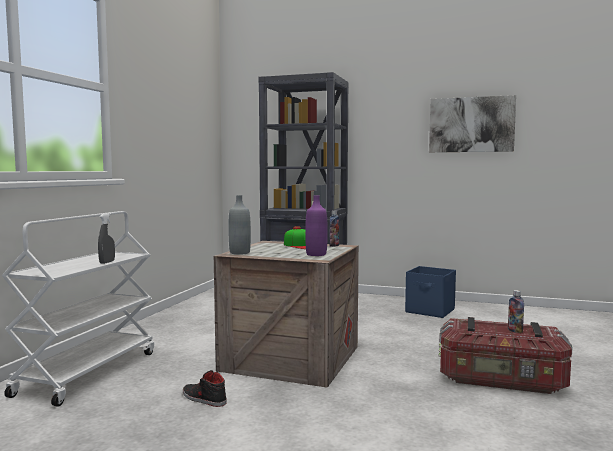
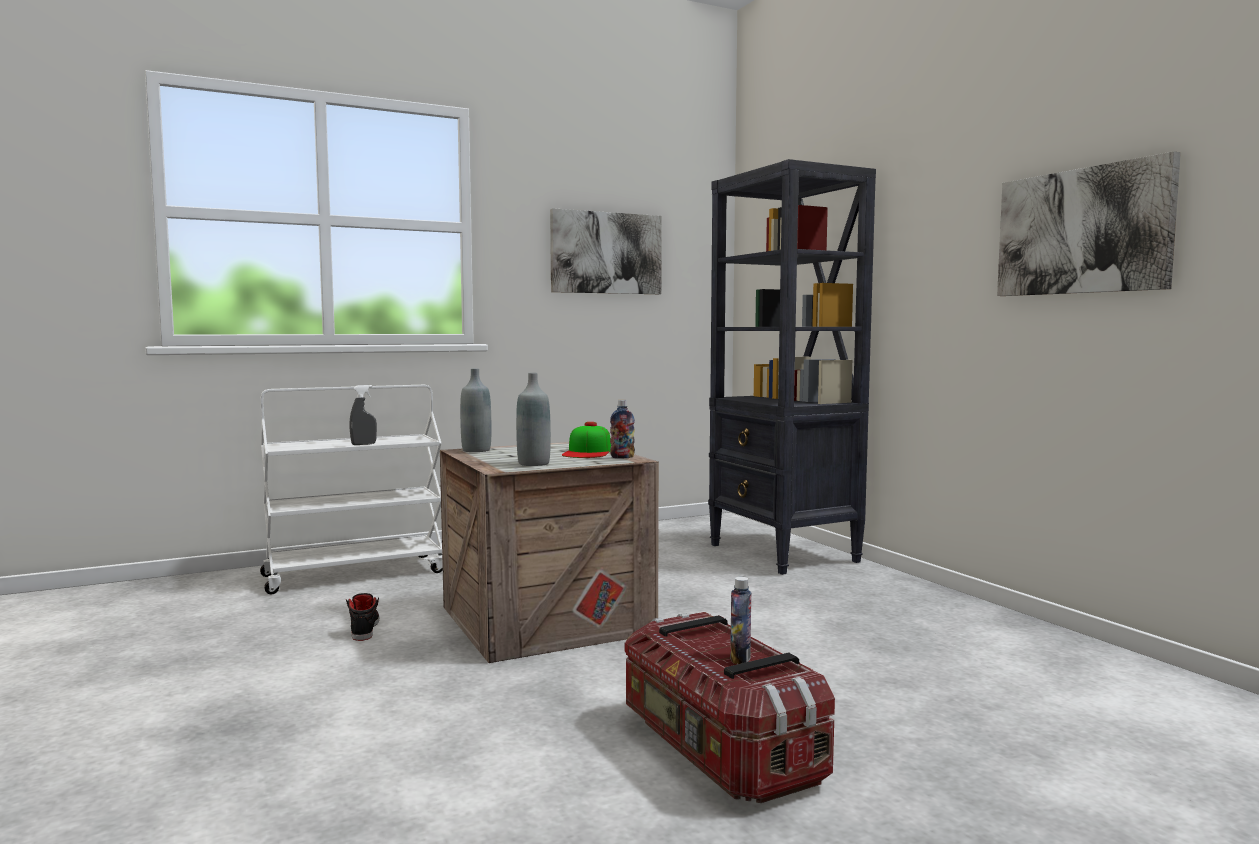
camera: 45 degrees right, 0 degrees up
purple bottle [305,195,328,256] -> grey bottle [516,373,551,466]
blue storage box [405,266,456,318] -> none
none -> picture [550,208,662,294]

